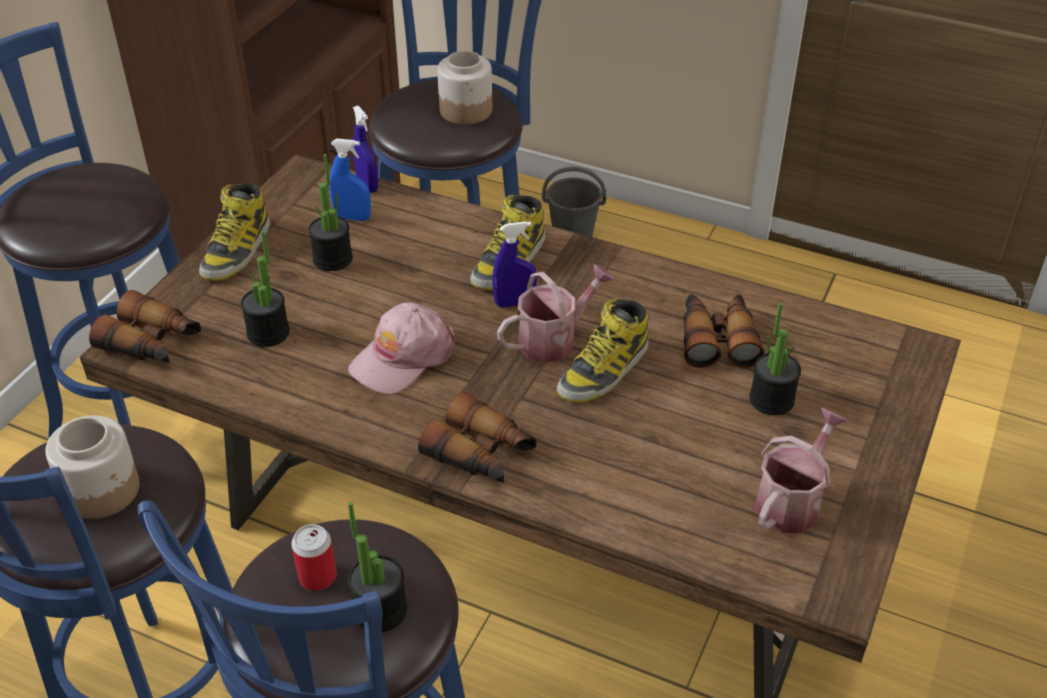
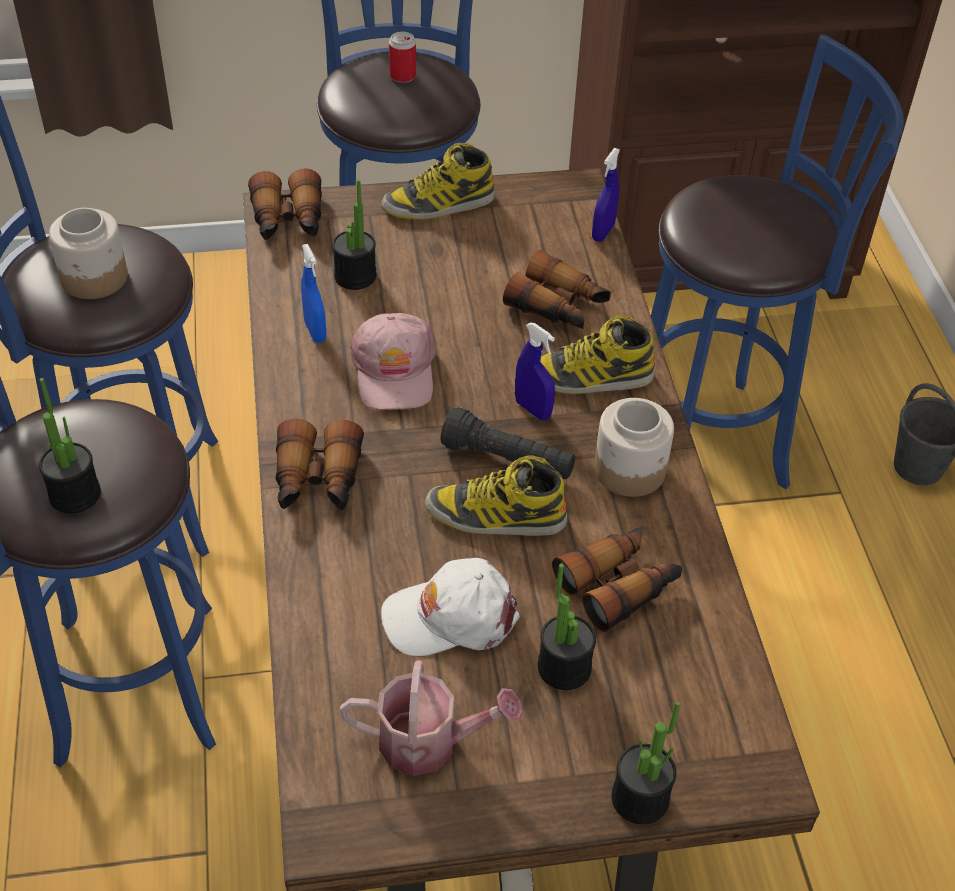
camera: 55 degrees right, 5 degrees up
can [291,524,336,591] -> can moved to [389,31,416,83]
potted plant [308,154,353,271] -> potted plant moved to [611,701,680,824]
blue spray bottle [329,138,371,221] -> blue spray bottle moved to [301,244,326,343]
pink cap [348,302,455,394] -> pink cap turned 105 degrees counterclockwise [350,313,436,410]
jar [437,51,492,125] -> jar moved to [594,398,674,497]
watering can [497,264,615,363] -> black flashlight [440,407,575,480]
none -> white cap [381,558,520,656]
none -> binoculars [503,250,611,329]

